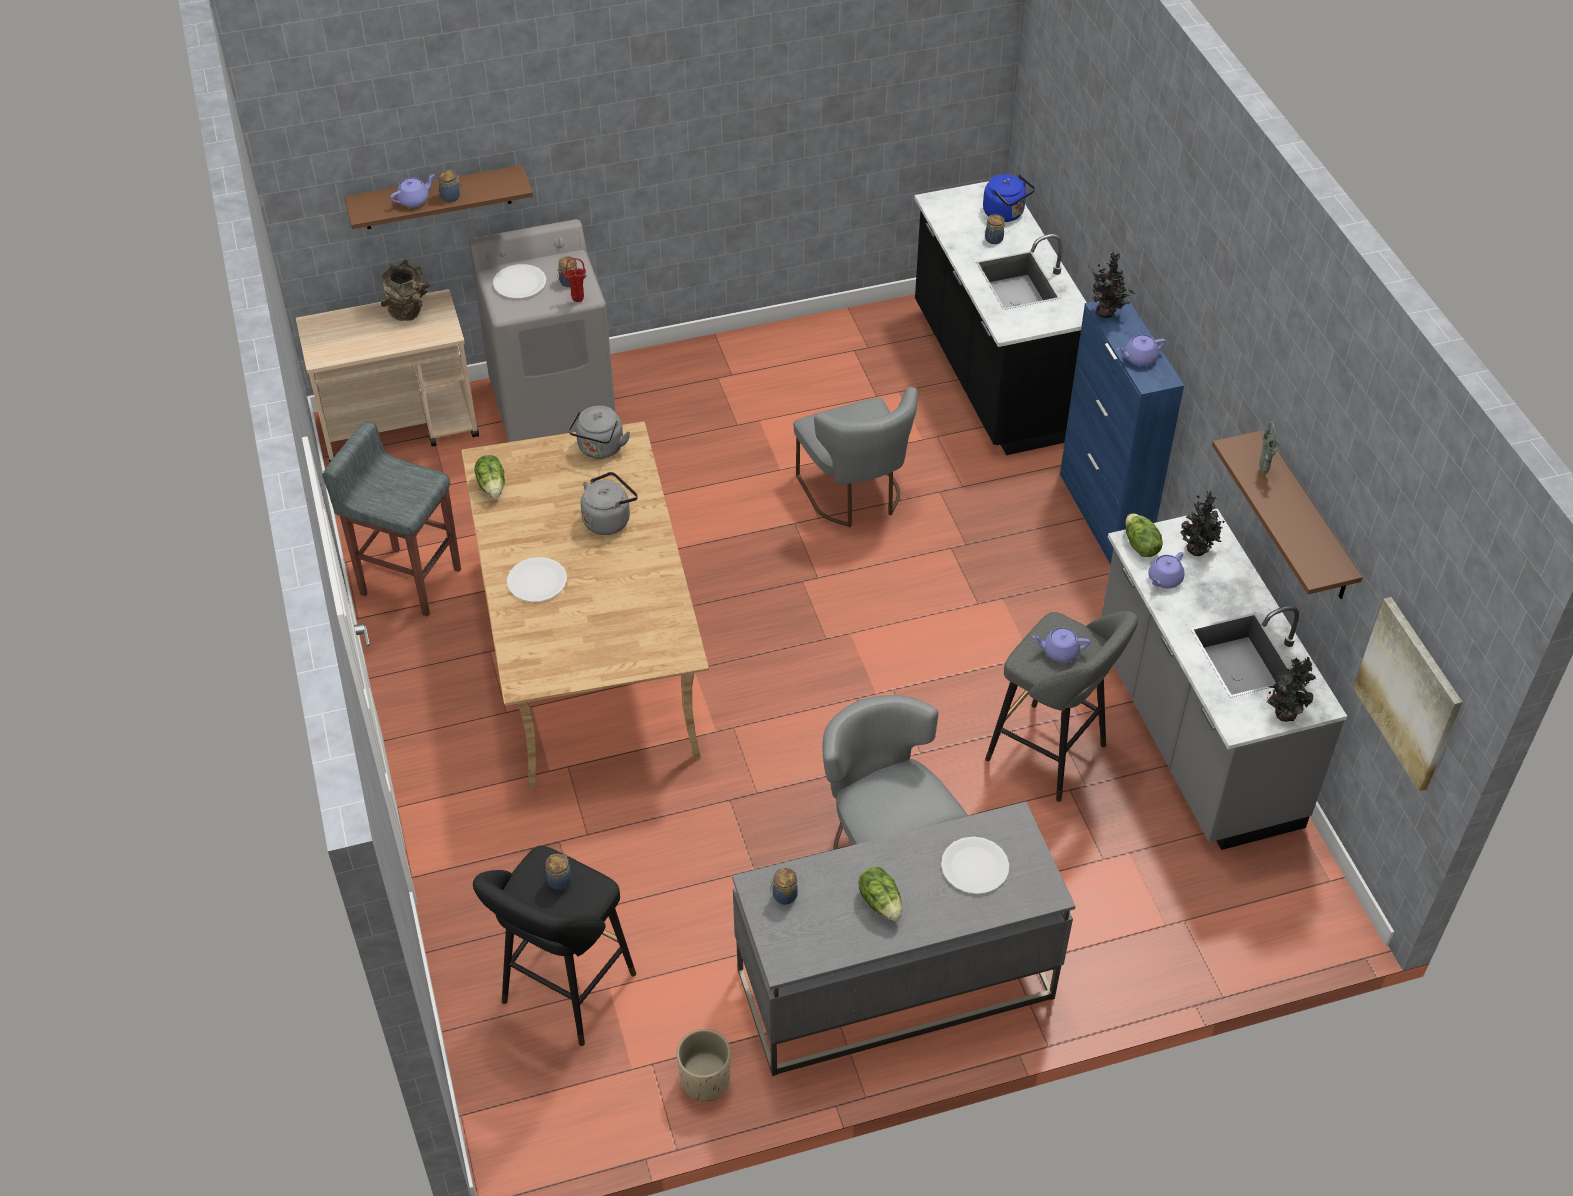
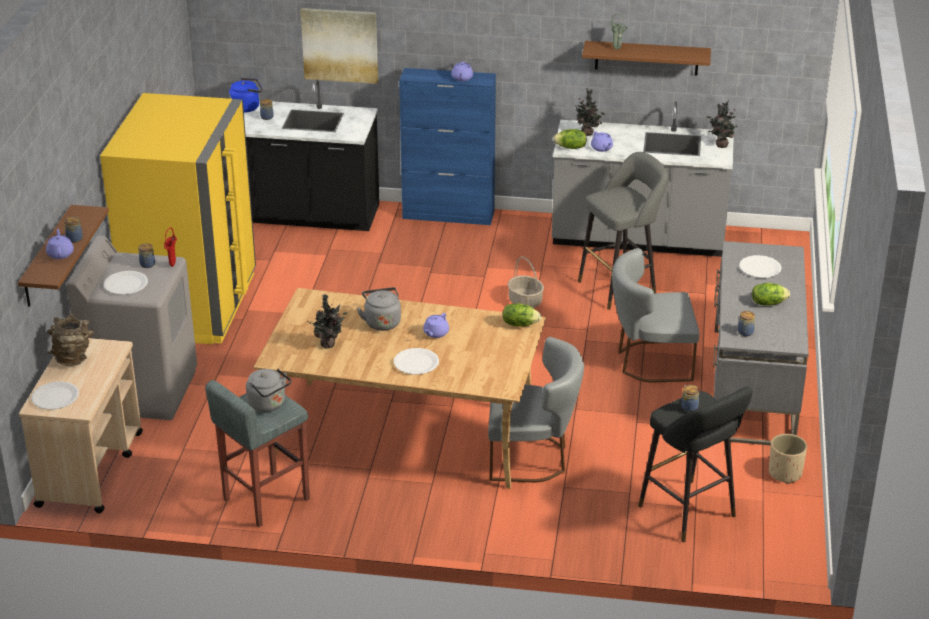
camera: 65 degrees left, 15 degrees down
lettuce [475,455,505,498] -> lettuce moved to [502,303,541,326]
grey kettle [568,406,630,459] -> grey kettle moved to [246,369,291,412]
grey chair [793,387,918,527] -> grey chair moved to [488,337,584,482]
purple teapot [1032,627,1090,662] -> purple teapot moved to [423,313,449,338]
potted plant [1088,251,1137,318] -> potted plant moved to [307,294,348,349]
picture [1353,597,1463,791] -> picture moved to [301,8,378,84]
none -> white plate [31,381,79,410]
none -> yellow fridge [100,93,256,345]
none -> basket [508,256,544,308]

